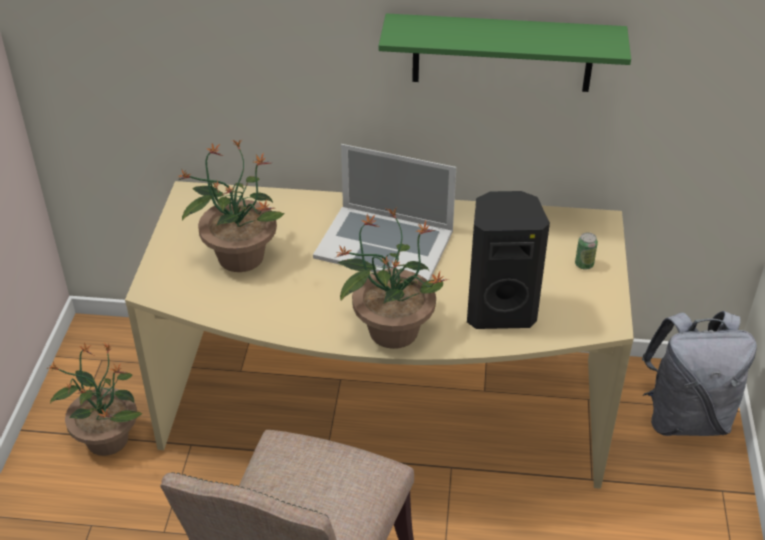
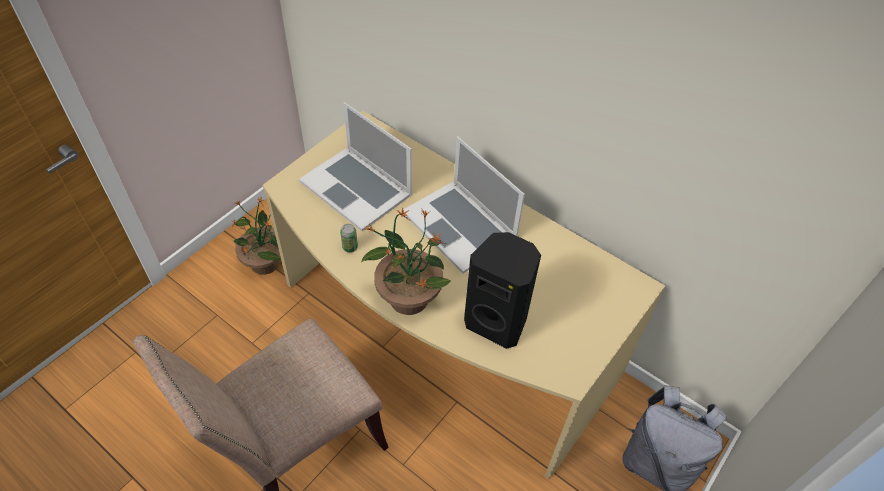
camera: 30 degrees right, 10 degrees up
potted plant [177,140,284,272] -> laptop [299,102,412,232]
green shelf [379,13,631,92] -> none
can [575,232,598,269] -> can moved to [340,224,358,252]

